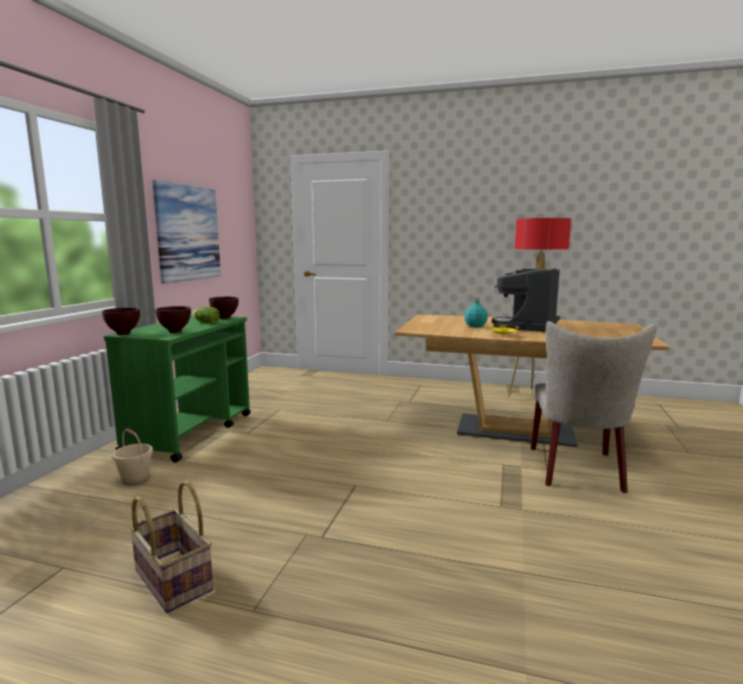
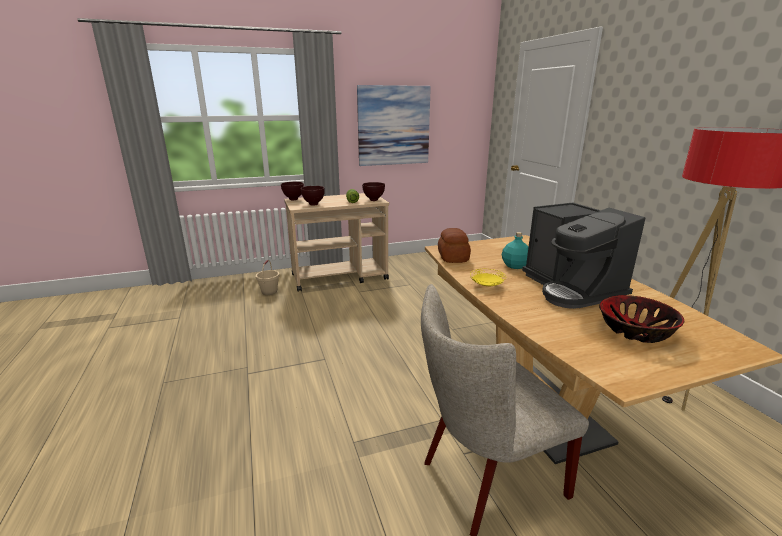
camera: 55 degrees right, 10 degrees up
green cart [104,315,251,463] -> beige cart [284,193,389,292]
basket [129,480,213,613] -> none
coffee machine [492,268,560,332] -> coffee machine turned 105 degrees counterclockwise [522,202,645,309]
none -> bread [438,228,471,263]
none -> bowl [599,295,685,343]

